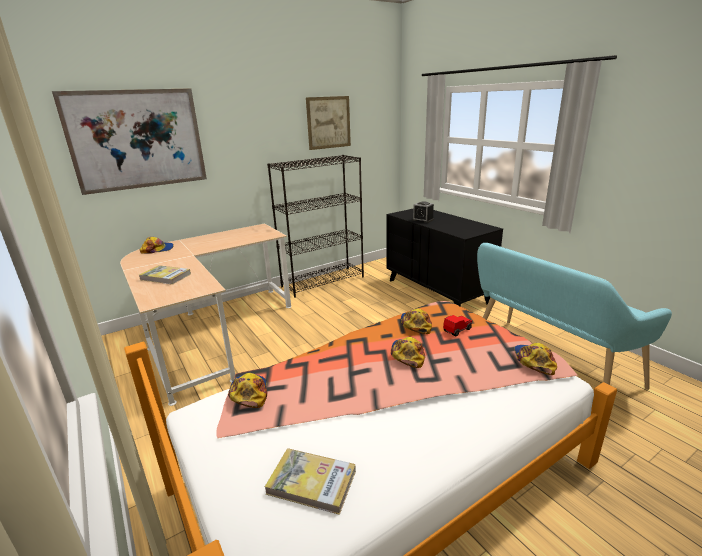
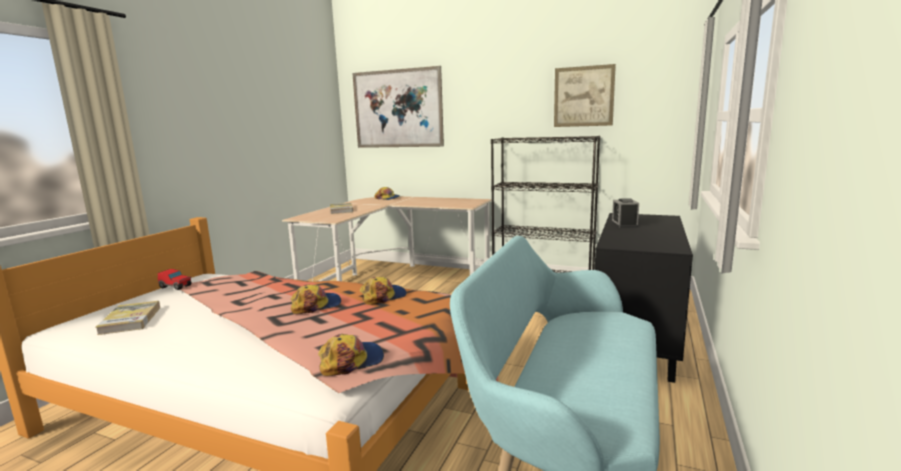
camera: 55 degrees right, 10 degrees down
cap [228,373,267,408] -> none
toy car [443,315,472,337] -> toy car moved to [158,269,192,290]

